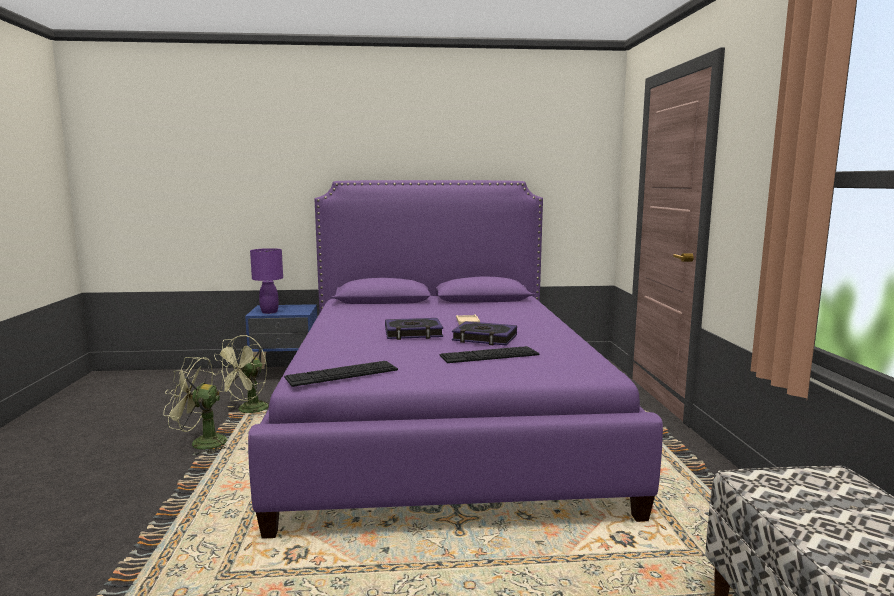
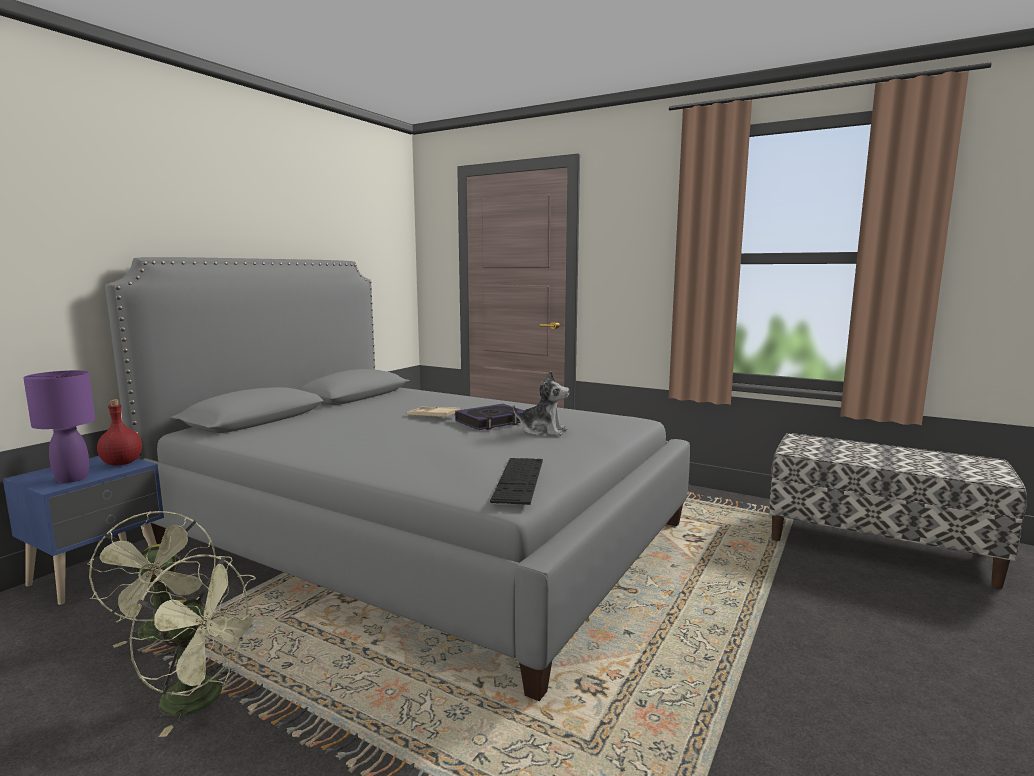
camera: 55 degrees left, 0 degrees up
green fan [163,357,233,456] -> green fan turned 105 degrees counterclockwise [129,554,263,737]
purple bed [248,180,663,539] -> grey bed [105,257,690,701]
book [385,318,443,340] -> none
keyboard [440,346,539,363] -> plush toy [513,371,570,436]
none -> red bottle [97,399,142,465]

